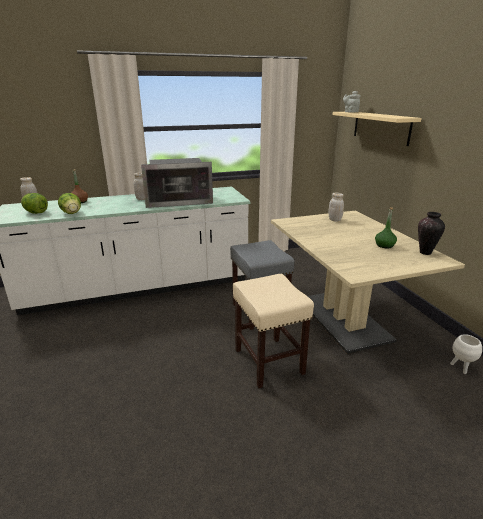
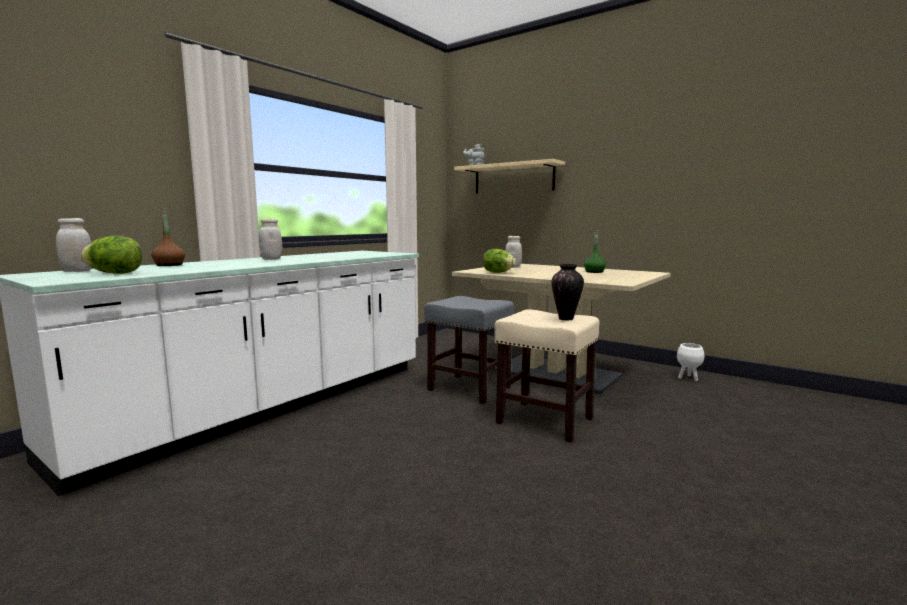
camera: 35 degrees left, 15 degrees down
lettuce [58,193,81,214] -> lettuce moved to [483,249,516,273]
microwave [141,158,213,208] -> none
vase [418,212,445,255] -> vase moved to [551,264,584,320]

